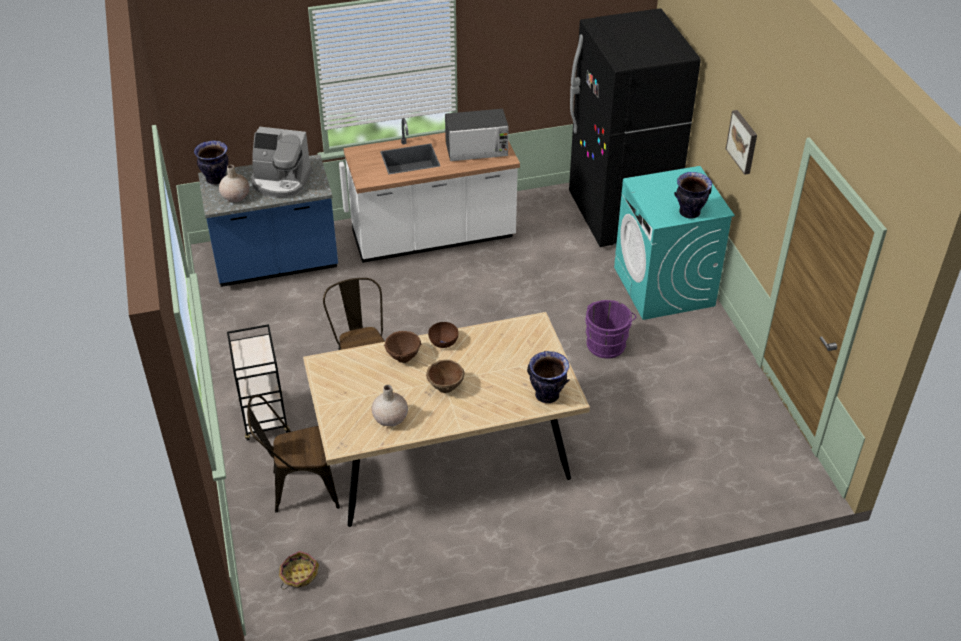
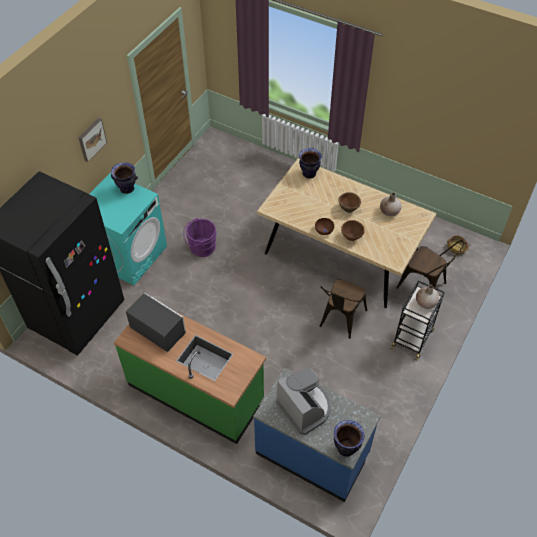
camera: 135 degrees left, 10 degrees up
beige vase [219,165,250,202] -> beige vase moved to [416,284,439,309]
white counter [343,118,520,263] -> green counter [114,313,266,444]

